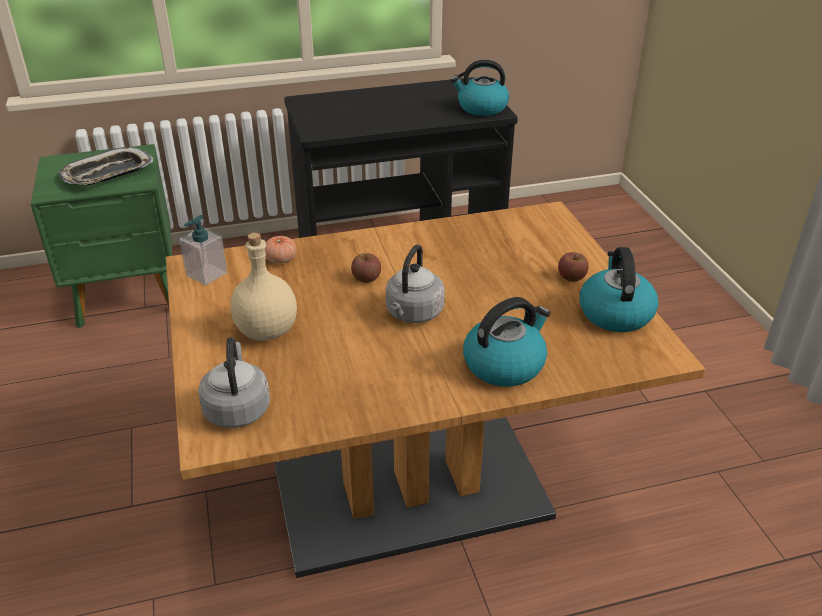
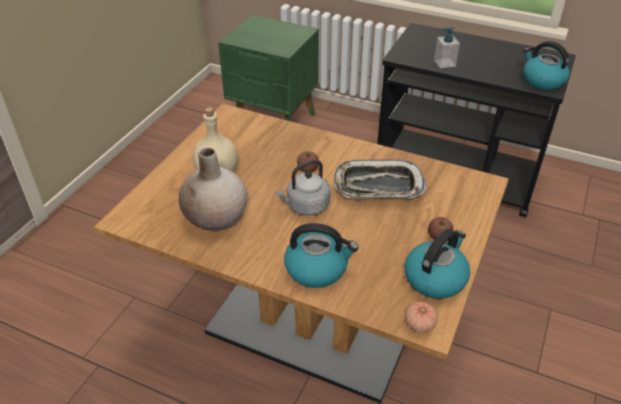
camera: 40 degrees right, 5 degrees up
tray [59,147,154,185] -> tray moved to [333,159,427,199]
soap dispenser [179,215,227,286] -> soap dispenser moved to [434,27,460,68]
grey kettle [198,337,270,428] -> none
tomato [265,236,297,264] -> tomato moved to [405,301,438,332]
none -> beige vase [179,148,247,231]

